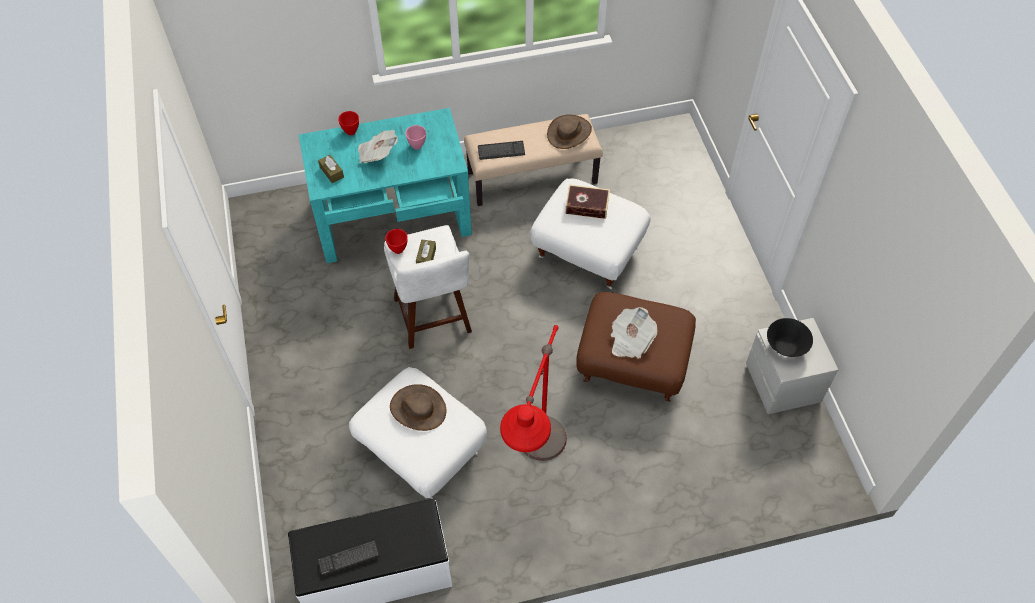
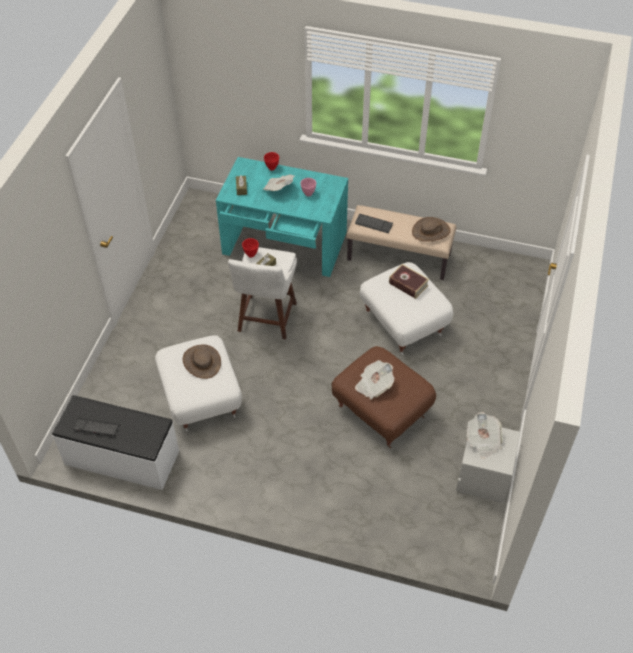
camera: 30 degrees right, 5 degrees down
red floor lamp [500,325,567,461] -> none
black bowl [767,318,813,357] -> newspaper [466,412,503,459]

